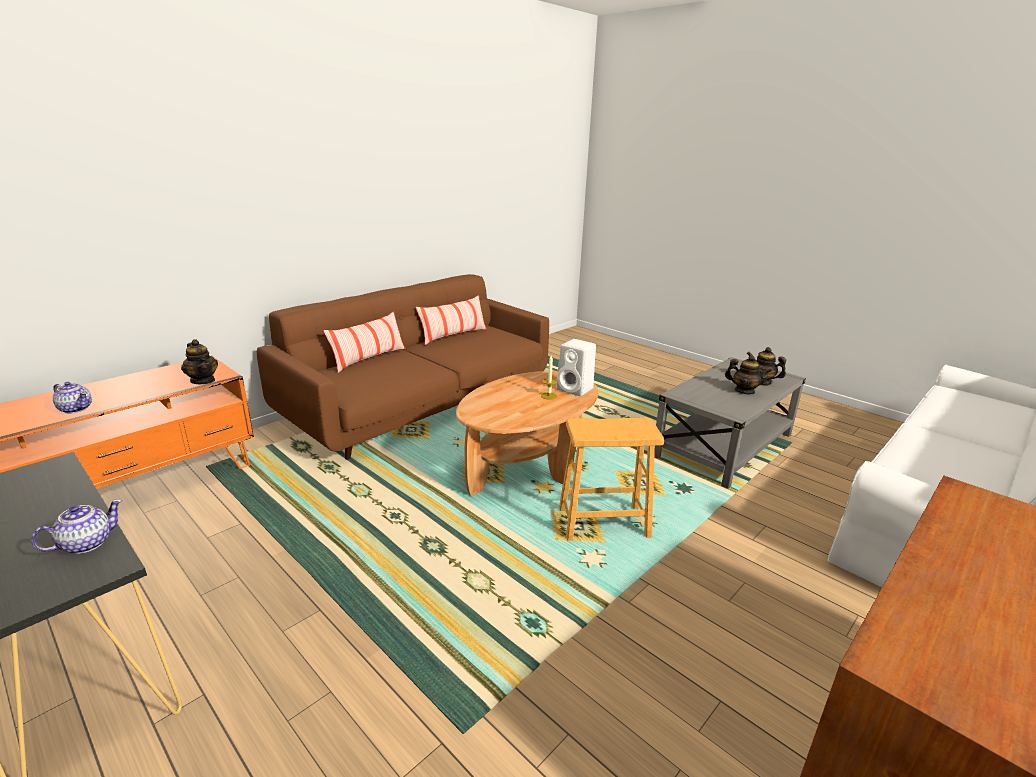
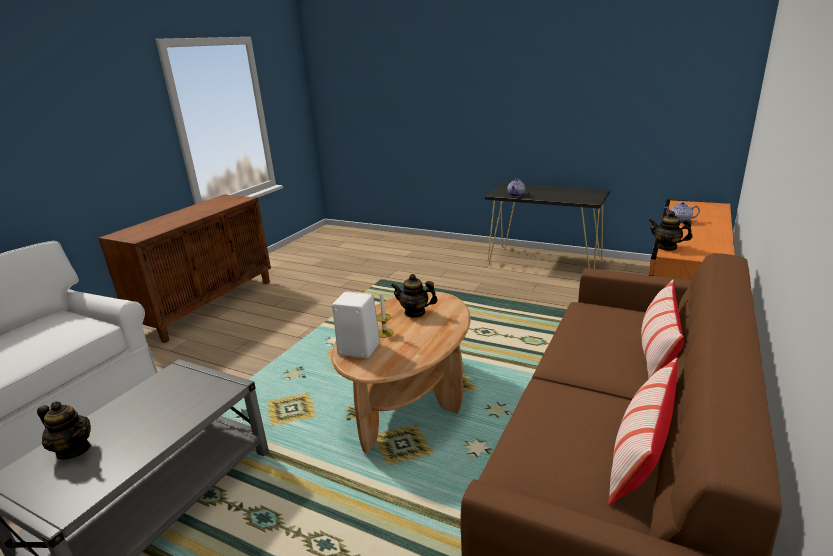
camera: 165 degrees right, 0 degrees up
brown stool [559,417,664,541] -> none
teapot [725,355,772,394] -> teapot moved to [391,274,438,318]

